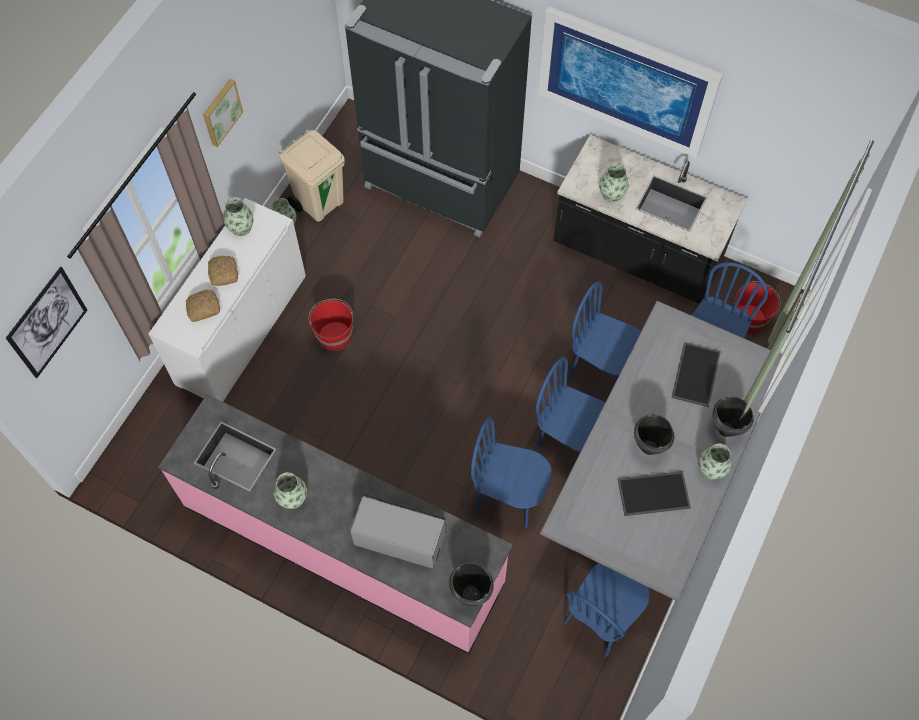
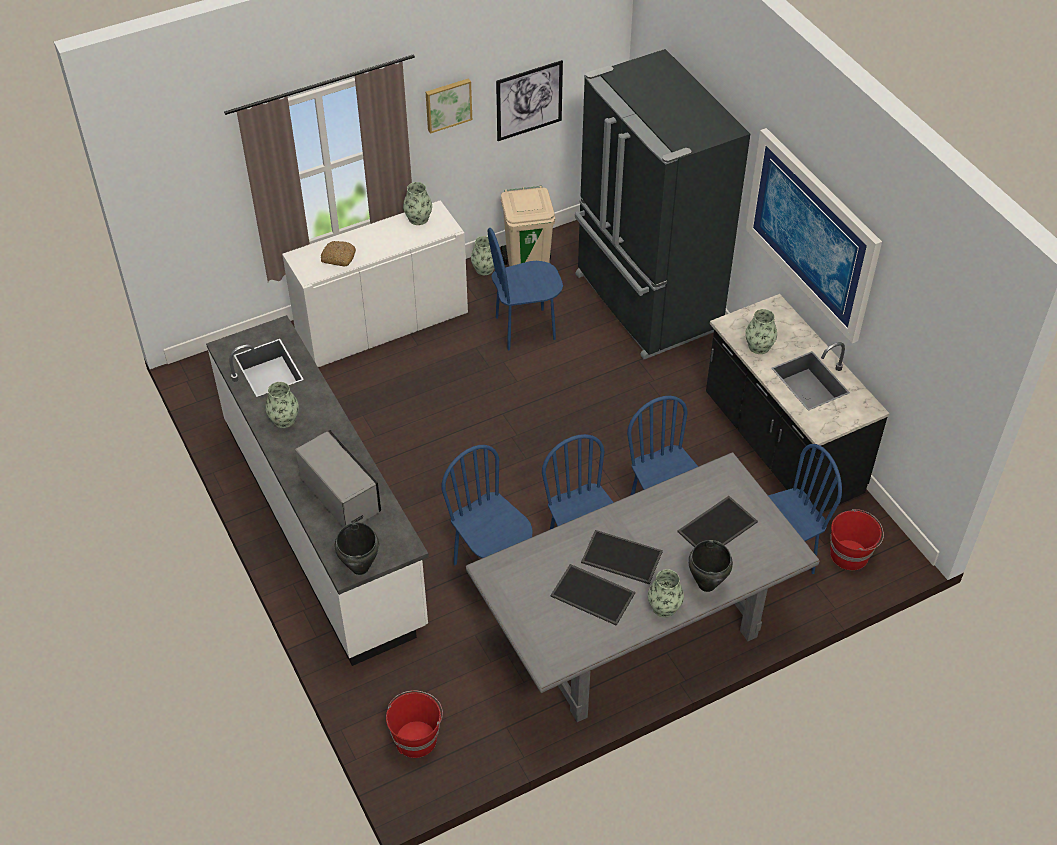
camera: 35 degrees right, 15 degrees down
picture [6,266,87,378] -> picture moved to [496,60,563,141]
pink counter [159,394,513,654] -> white counter [206,315,429,666]
bread [208,256,238,286] -> none
red bucket [308,299,353,351] -> red bucket moved to [386,690,443,758]
blue chair [563,563,650,657] -> blue chair moved to [488,228,563,351]
black cooking pot [634,414,674,455] -> tray [581,530,663,585]

